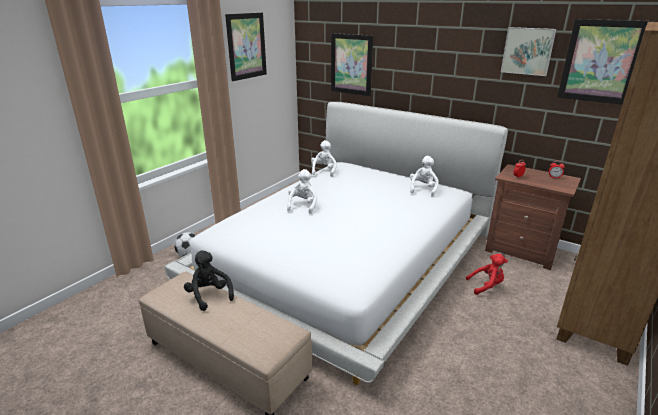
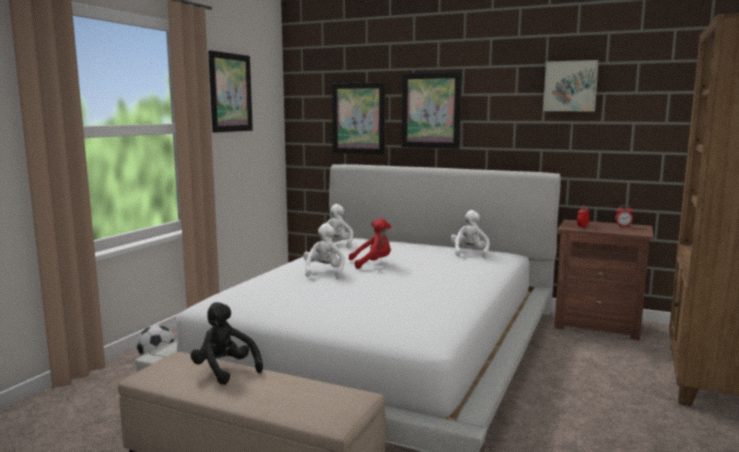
camera: 10 degrees left, 15 degrees down
red plush toy [466,254,508,295] -> red plush toy moved to [349,218,391,269]
picture [557,19,652,105] -> picture moved to [402,72,462,149]

